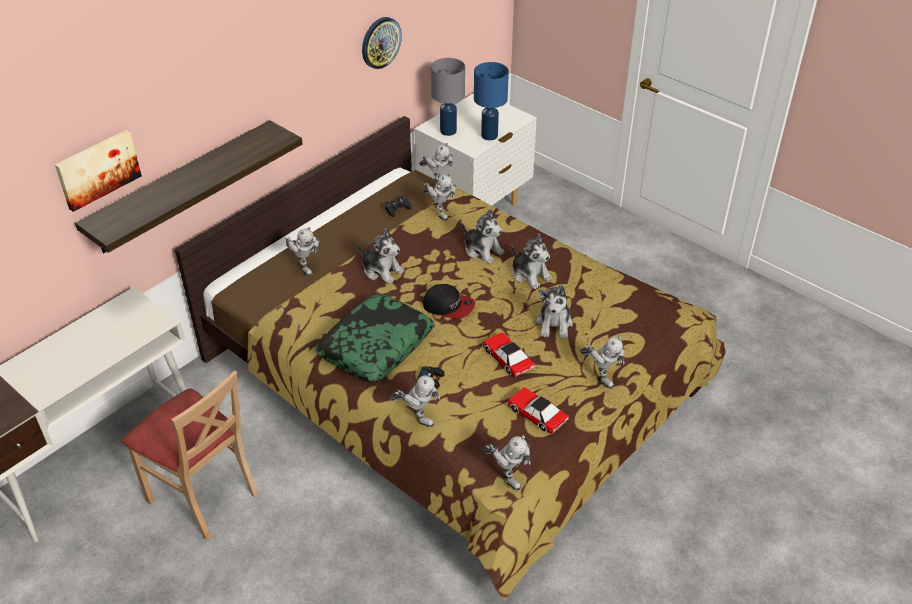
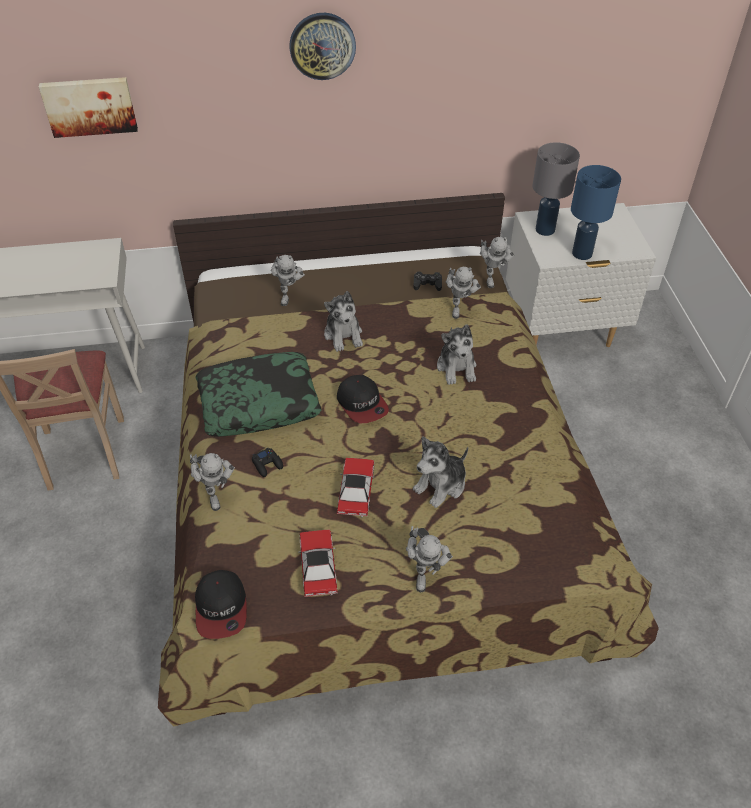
camera: 40 degrees right, 5 degrees up
shelf [75,120,303,253] -> none
wall clock [362,17,402,69] -> wall clock moved to [290,13,356,80]
toy robot [482,435,531,490] -> cap [195,570,247,639]
plush toy [511,234,552,289] -> none

